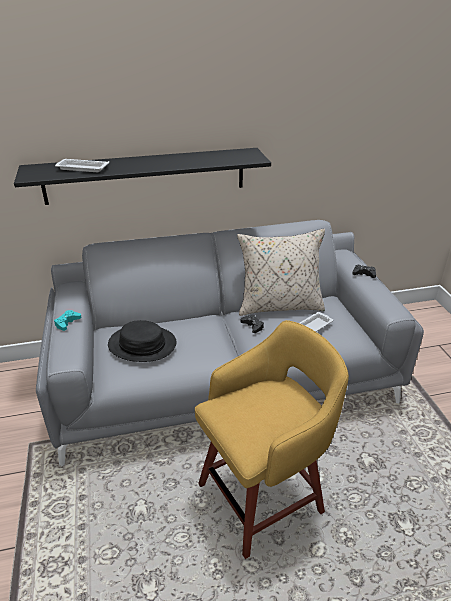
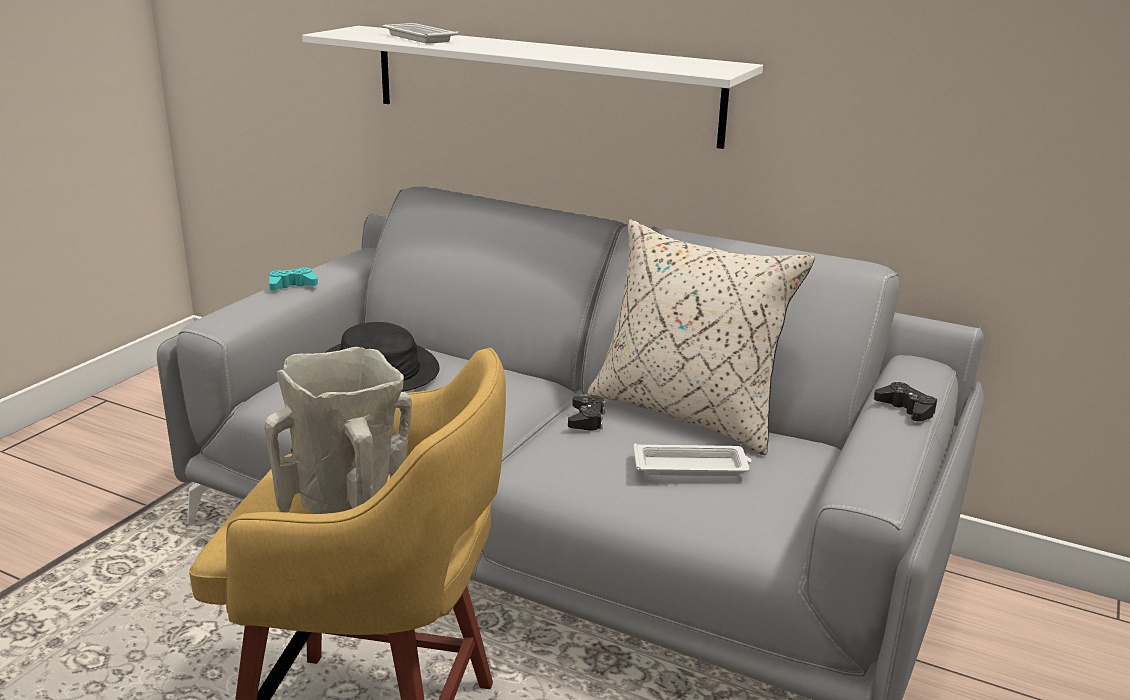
camera: 40 degrees right, 10 degrees down
black shelf [14,148,271,205] -> white shelf [302,26,763,149]
none -> beige vase [264,347,412,514]

